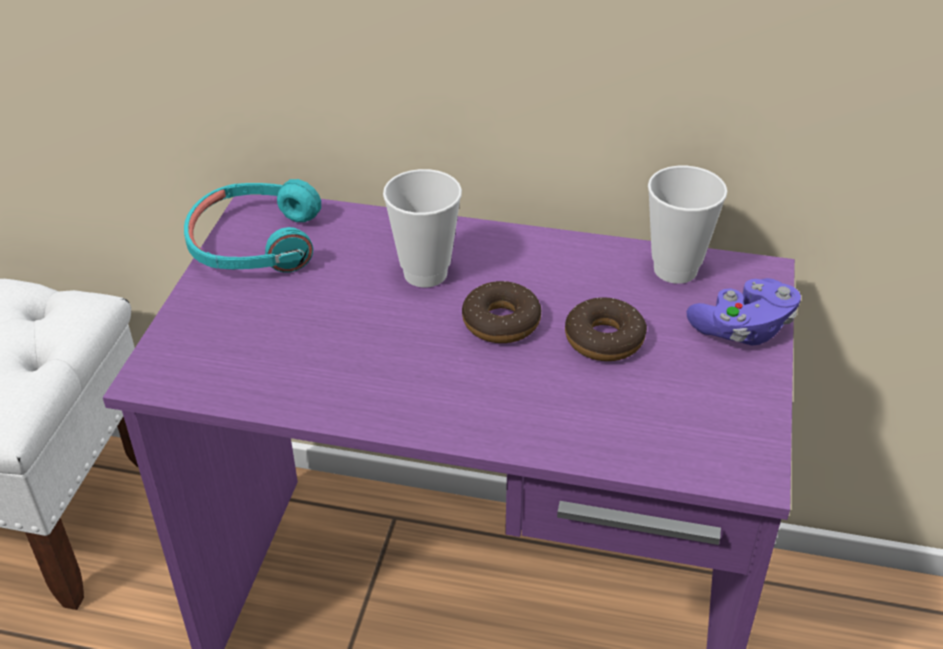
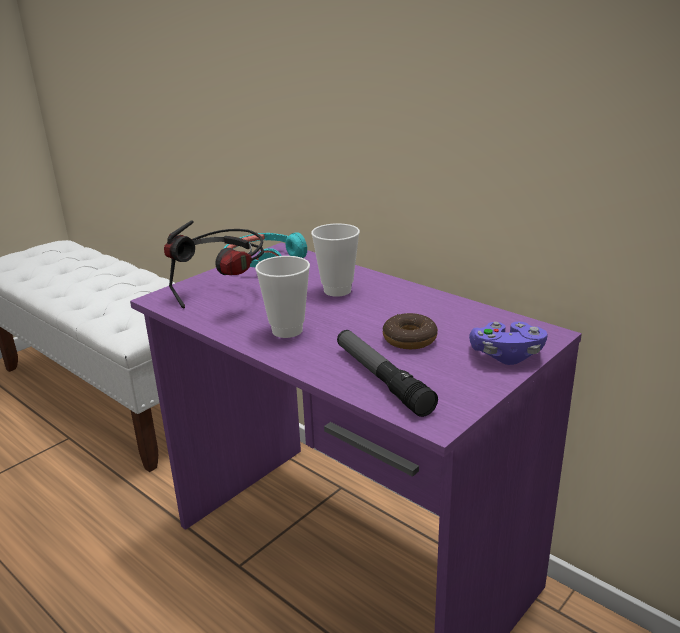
camera: 30 degrees right, 15 degrees down
donut [462,281,541,343] -> none
cup [648,166,727,284] -> cup moved to [255,256,310,338]
none -> headphones [164,221,264,308]
none -> flashlight [337,330,438,417]

